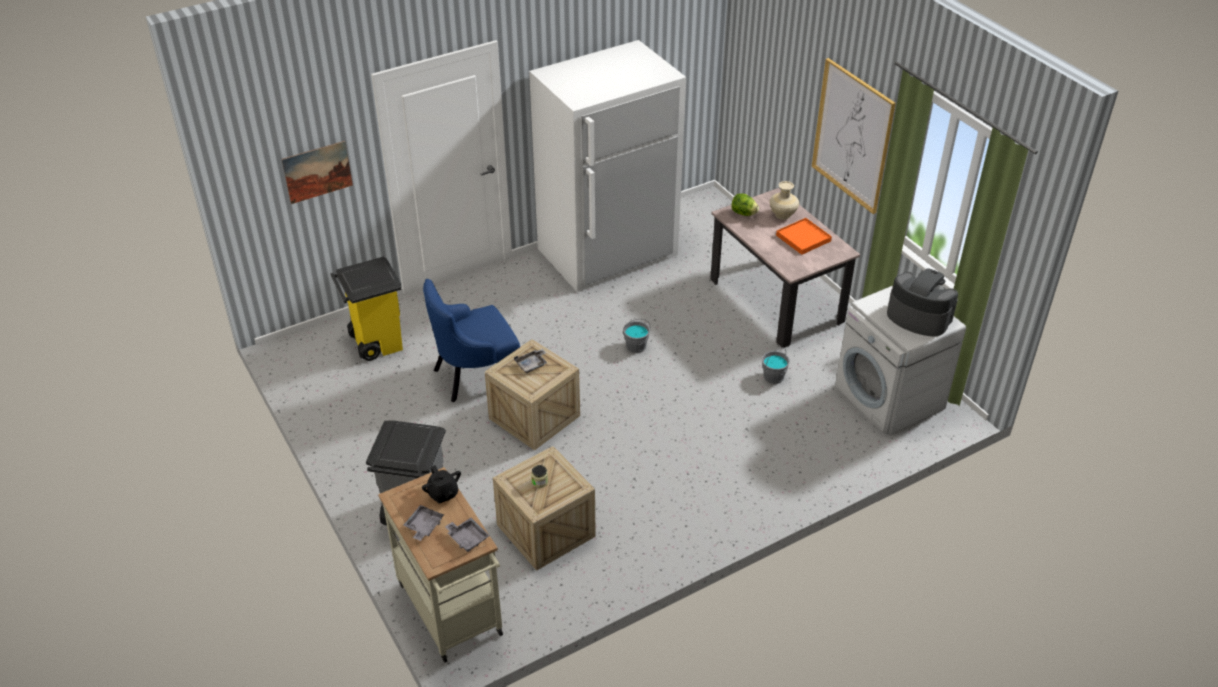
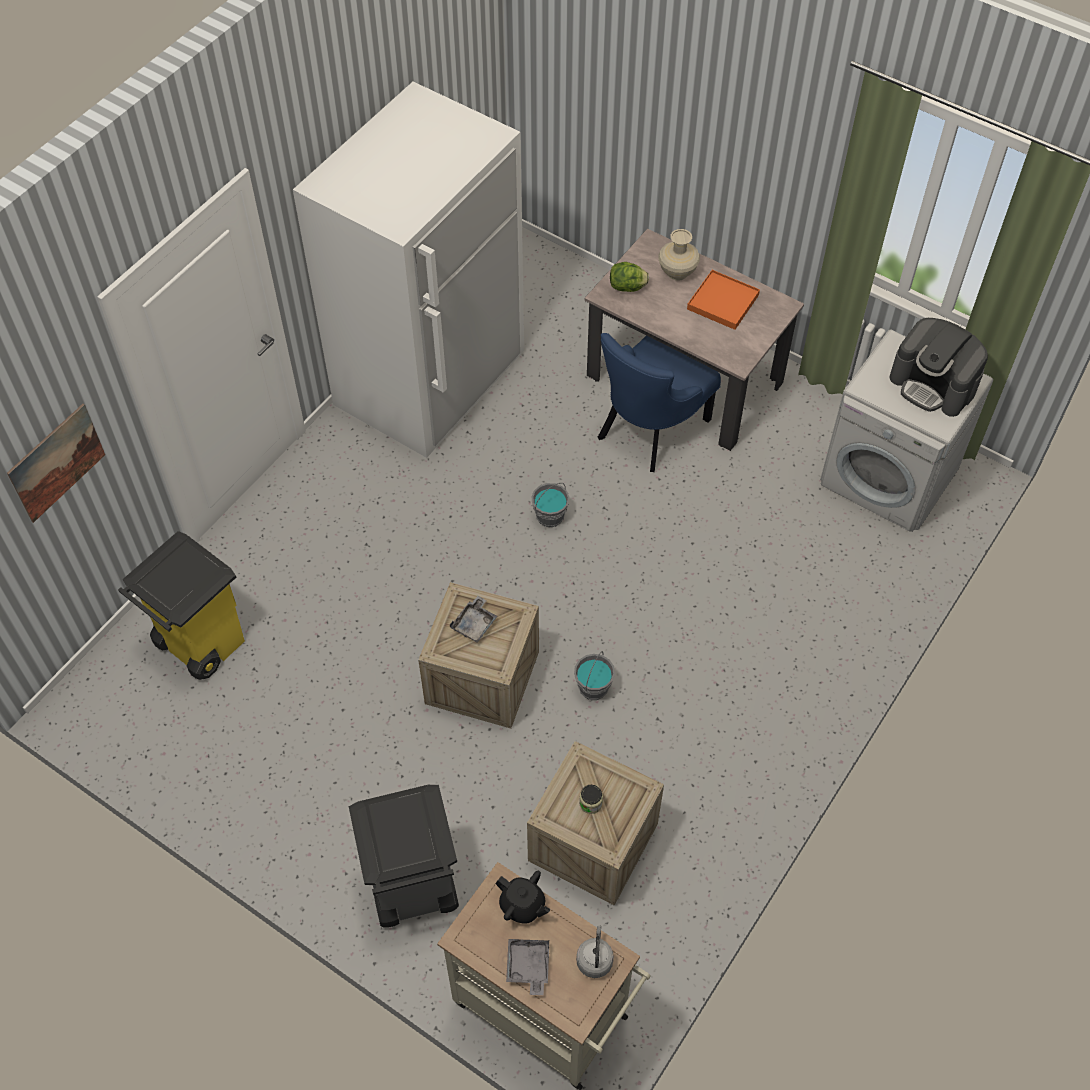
camera: 25 degrees left, 15 degrees up
blue chair [423,279,520,403] -> blue chair moved to [598,333,721,472]
grey tray [445,518,489,552] -> grey kettle [576,925,614,978]
grey bucket [762,348,790,384] -> grey bucket moved to [574,651,615,700]
picture [812,58,896,214] -> none
coffee machine [887,268,958,337] -> coffee machine turned 150 degrees counterclockwise [890,318,988,417]

